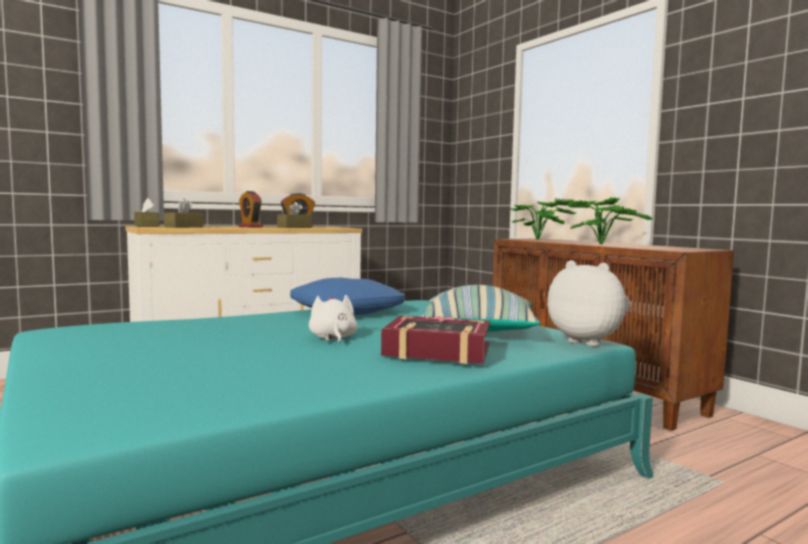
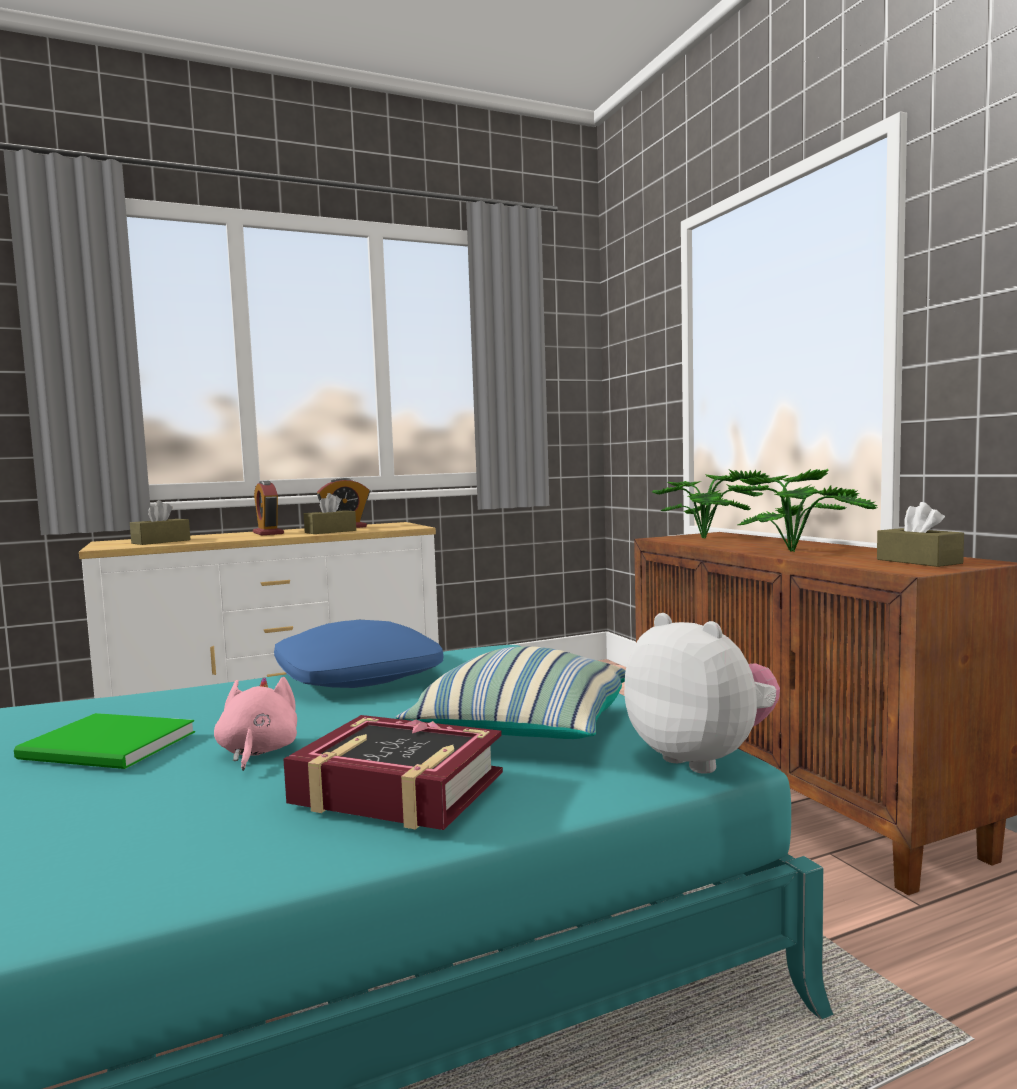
camera: 10 degrees right, 0 degrees up
brown tissue box [134,198,159,227] -> brown tissue box moved to [877,502,964,567]
white plush toy [309,295,358,344] -> pink plush toy [214,677,297,771]
none -> green book [14,713,195,769]

